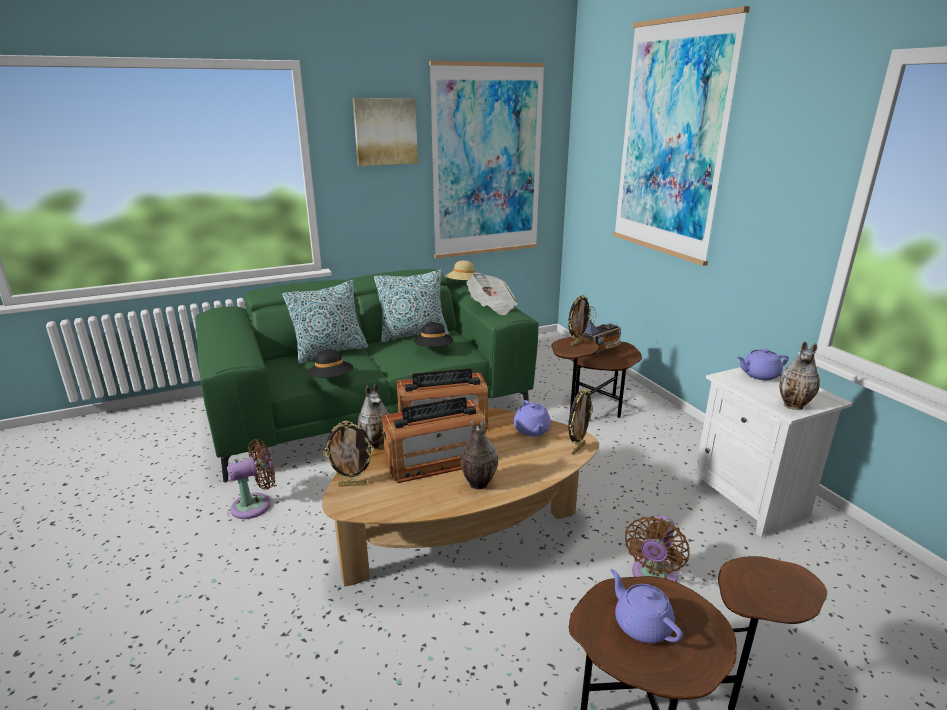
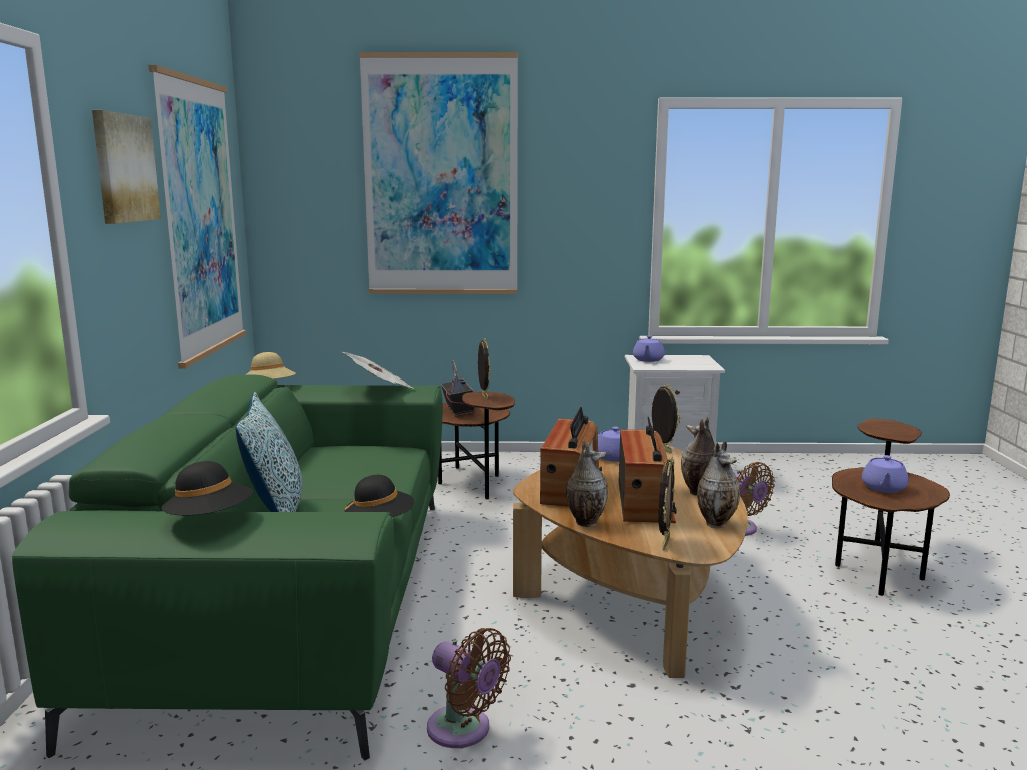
camera: 65 degrees left, 10 degrees down
brown fan [227,439,275,519] -> brown fan turned 135 degrees clockwise [427,628,511,748]
pillow [374,270,449,343] -> none
black hat [414,322,453,347] -> black hat moved to [161,461,253,516]
purple teapot [611,569,683,643] -> purple teapot turned 60 degrees counterclockwise [862,455,909,493]
vase [779,341,820,410] -> vase moved to [697,441,740,528]

